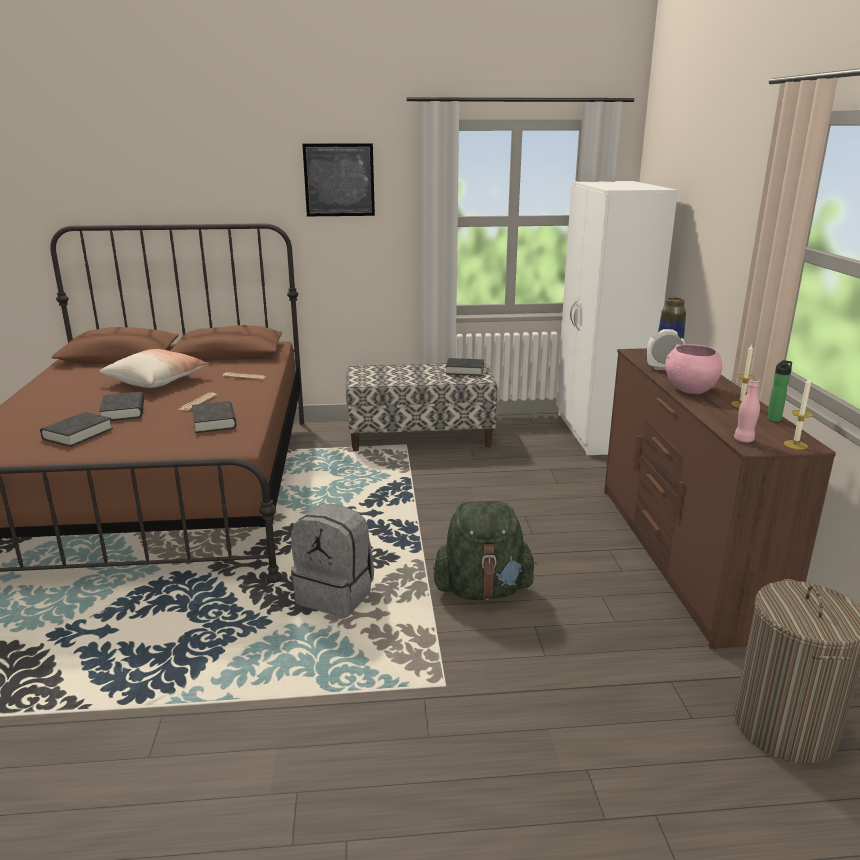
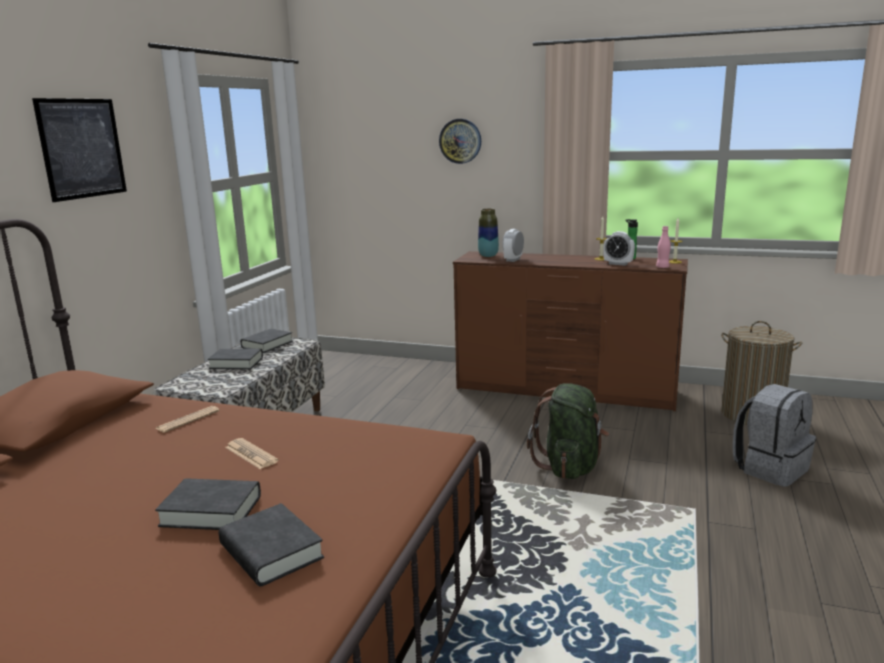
camera: 65 degrees left, 5 degrees down
pillow [100,349,209,388] -> none
black book [192,401,236,433] -> black book moved to [208,348,263,369]
grey backpack [291,504,374,618] -> grey backpack moved to [733,384,816,487]
white wardrobe [556,181,678,455] -> none
pink bowl [665,344,722,394] -> none
none -> wall clock [439,119,481,164]
none -> alarm clock [603,231,635,266]

